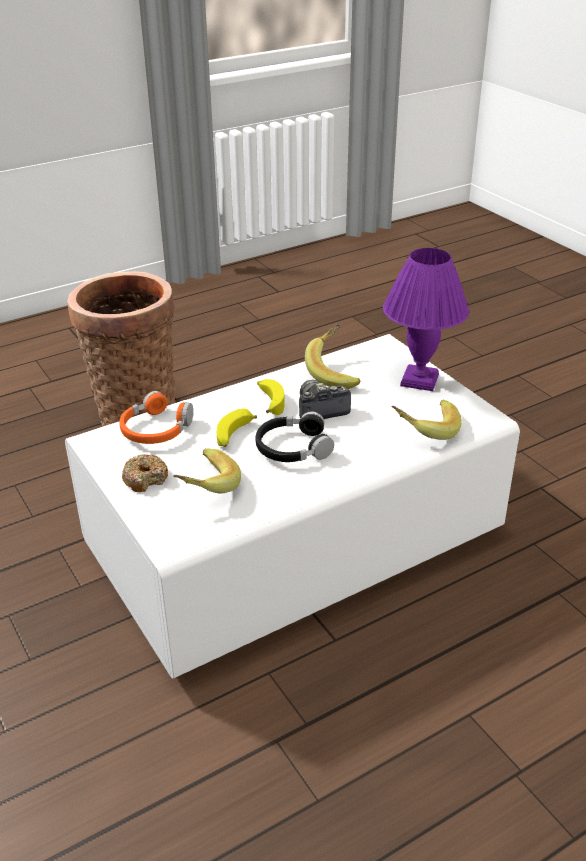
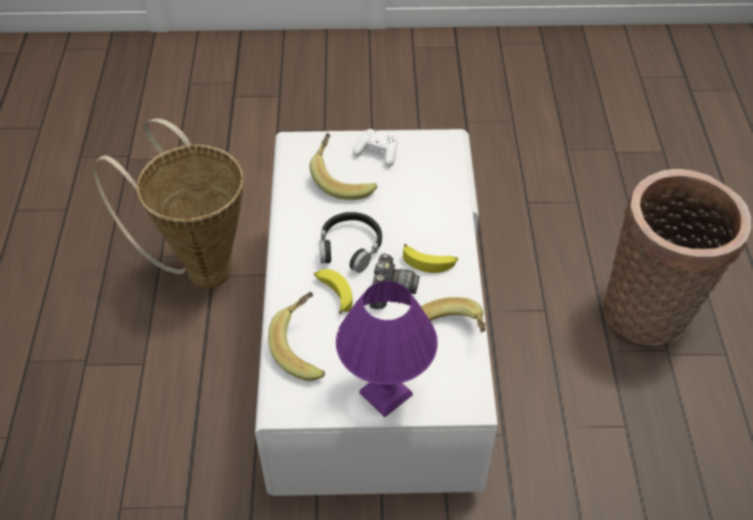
camera: 120 degrees right, 15 degrees up
orange headphones [119,391,193,444] -> none
donut [122,454,168,492] -> white game controller [353,129,398,167]
banana [217,408,257,447] -> banana moved to [314,269,352,314]
none -> basket [94,118,244,288]

